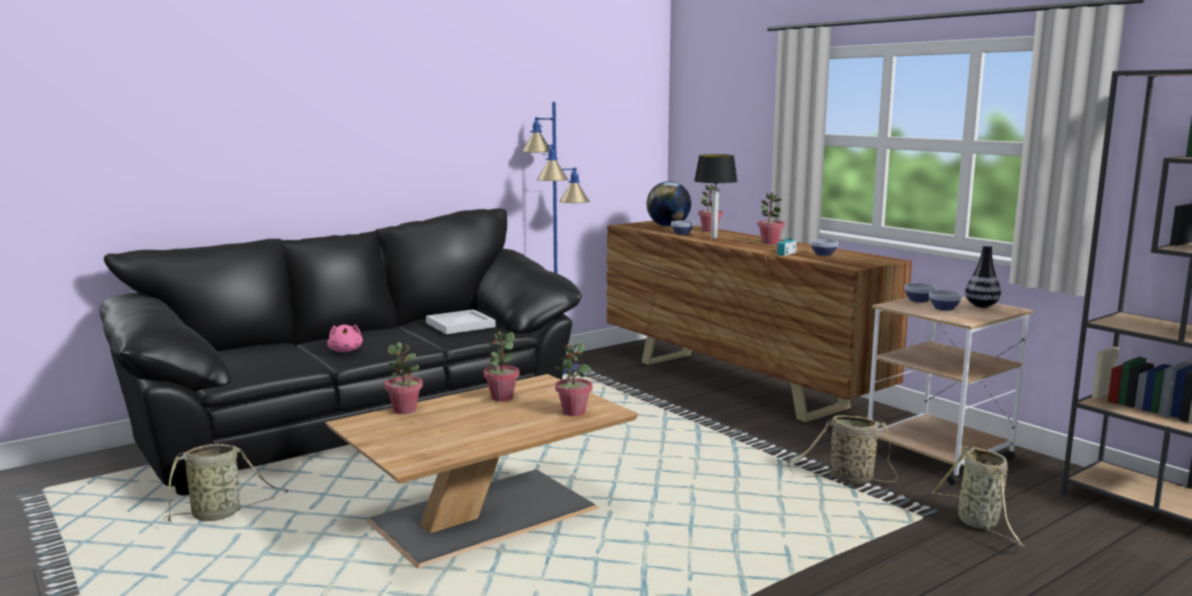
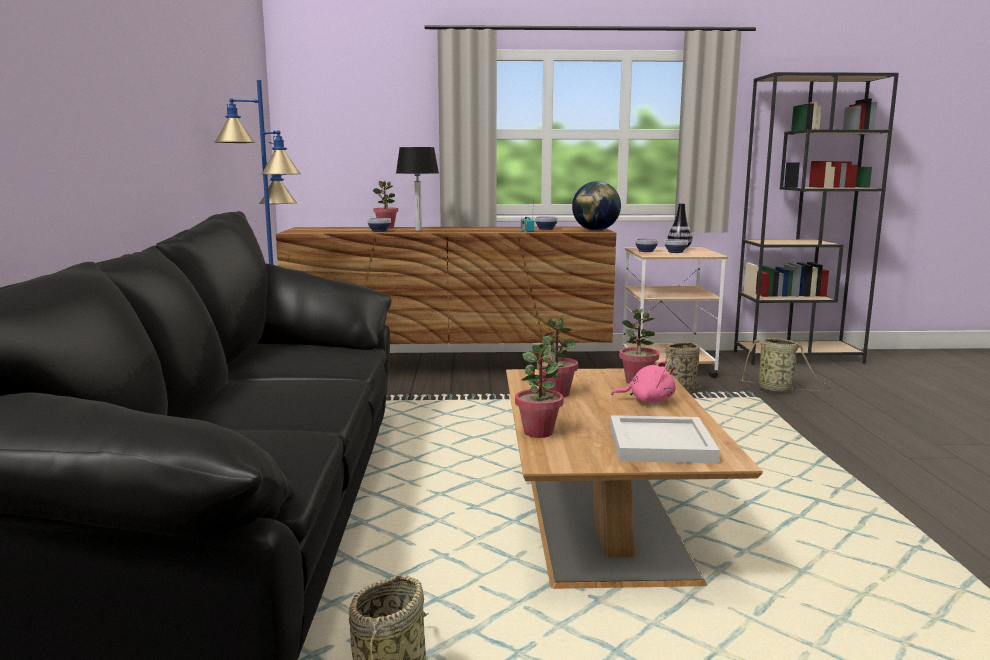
camera: 55 degrees left, 0 degrees up
pink plush toy [327,324,363,352] -> pink plush toy moved to [611,360,676,403]
white tray [426,309,496,334] -> white tray moved to [610,415,720,464]
globe [647,181,691,227] -> globe moved to [572,181,621,231]
potted plant [757,193,785,245] -> none

